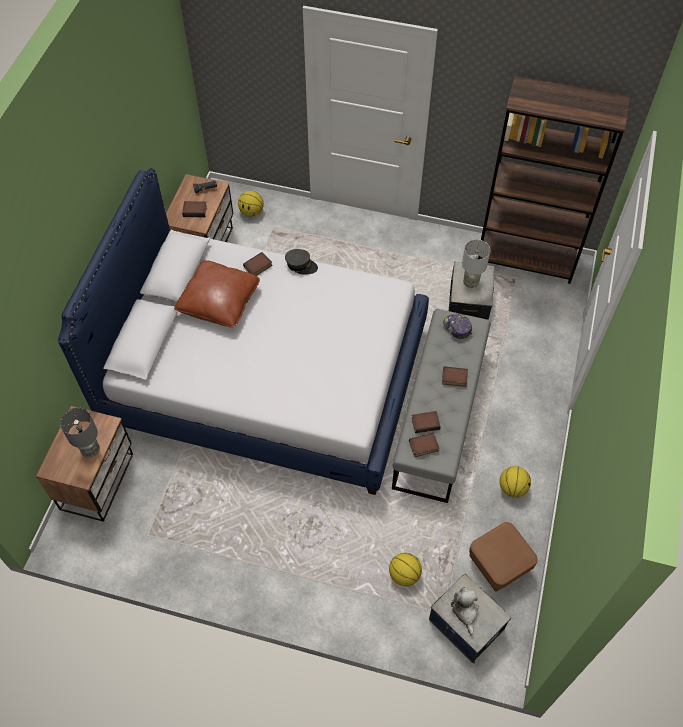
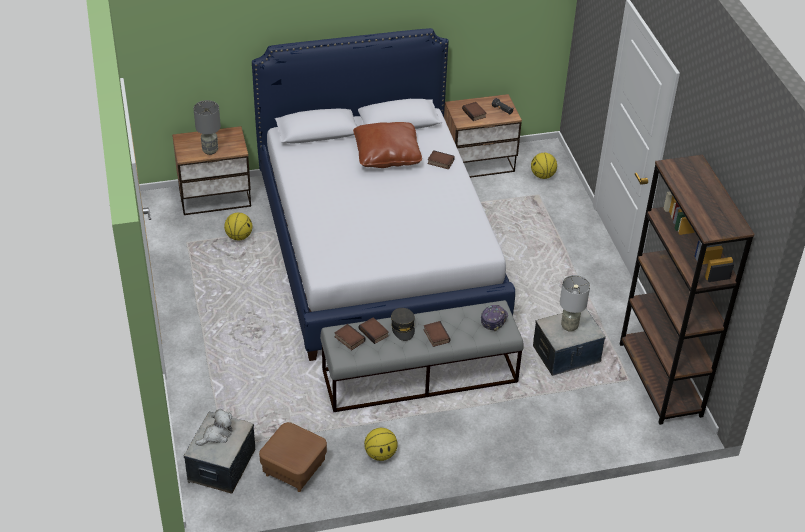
camera: 60 degrees right, 15 degrees down
grey cap [285,249,318,274] -> grey cap moved to [391,308,415,341]
basketball [389,553,422,586] -> basketball moved to [224,212,252,240]

